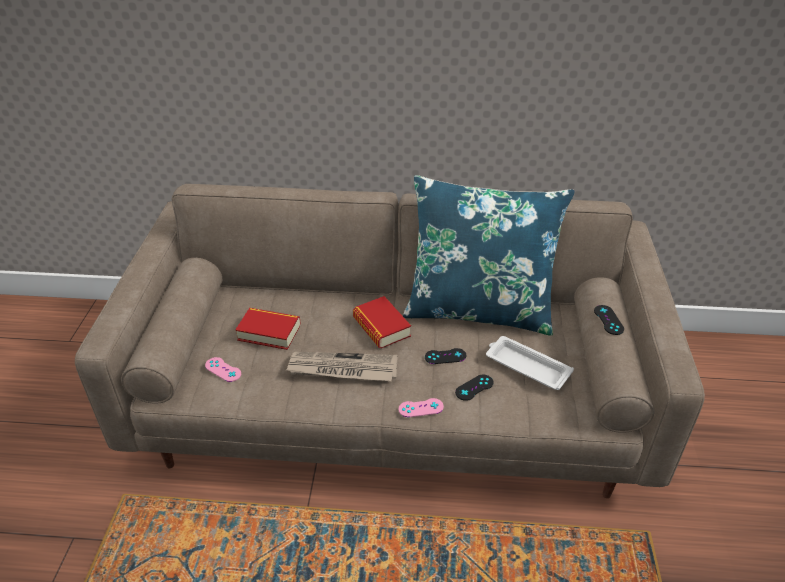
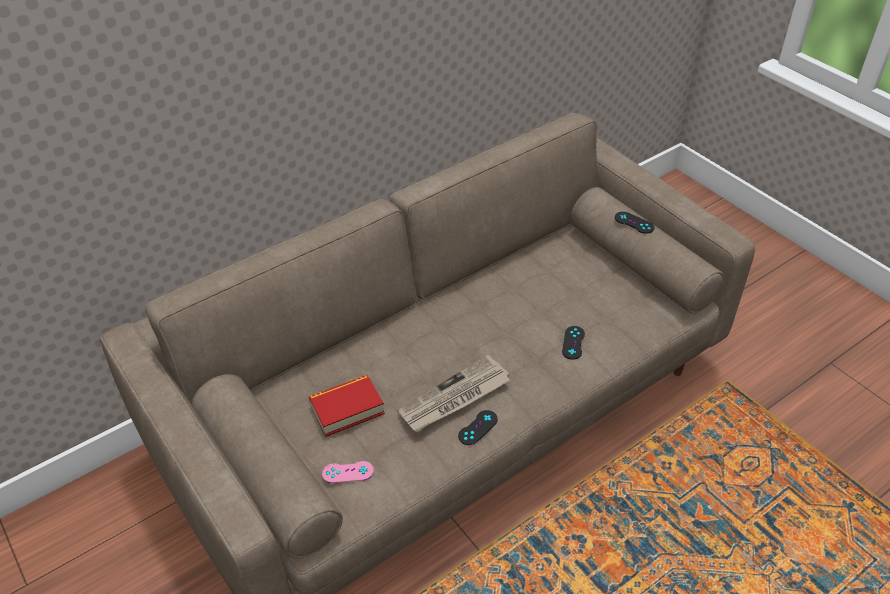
camera: 40 degrees left, 5 degrees up
book [353,296,411,348] -> none
pink game controller [399,398,444,417] -> none
blue pillow [403,175,575,336] -> none
black game controller [425,348,467,364] -> black game controller moved to [458,410,498,445]
white tray [486,336,574,390] -> none

